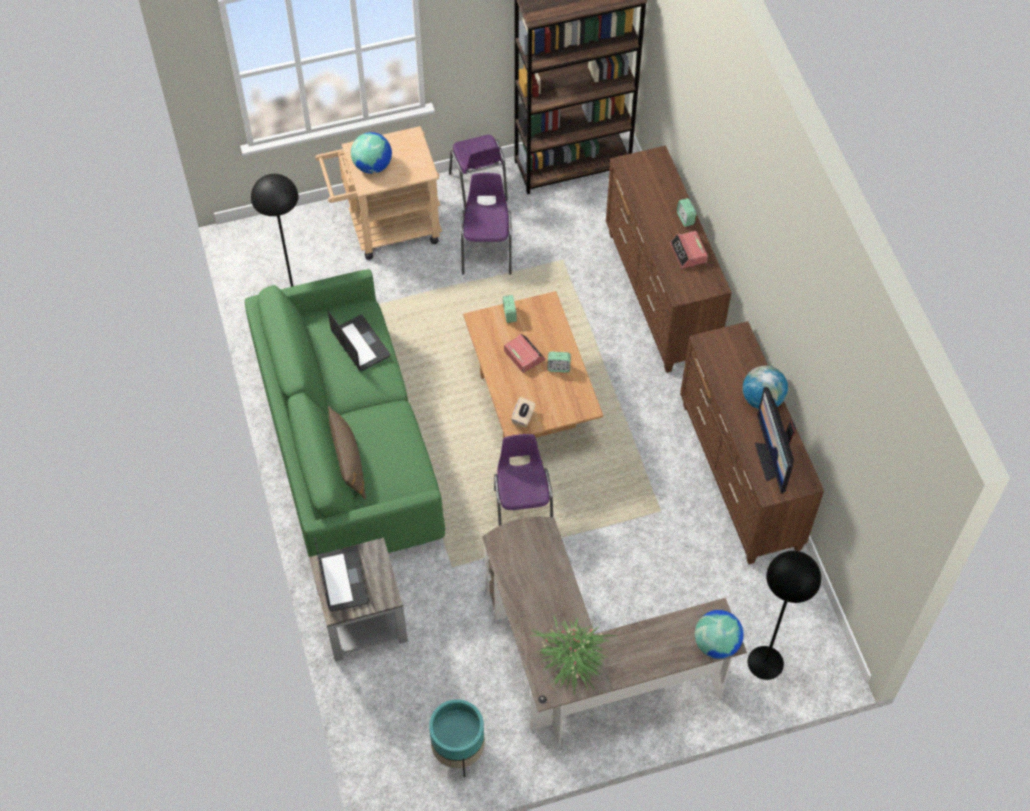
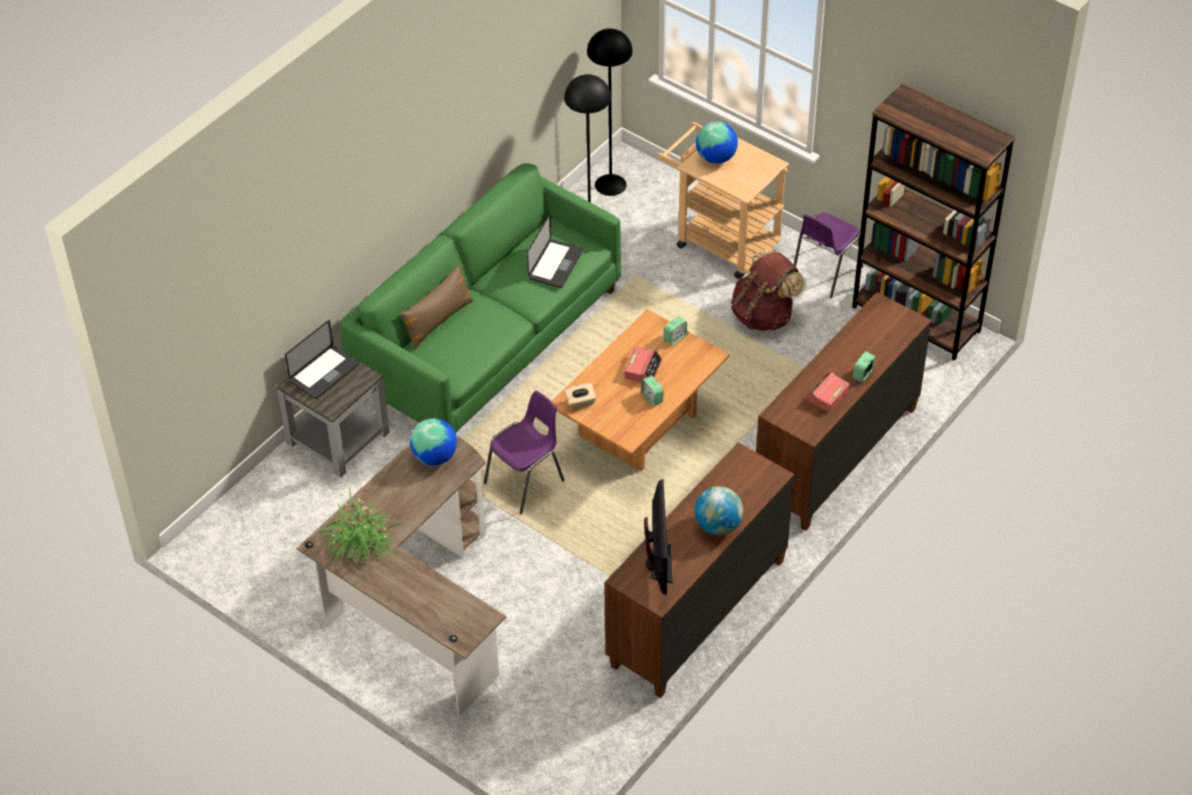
camera: 55 degrees right, 10 degrees down
turquoise planter [429,699,485,777] -> none
purple chair [461,173,512,275] -> brown backpack [731,249,805,331]
globe [695,610,744,659] -> globe moved to [410,418,457,465]
black floor lamp [747,551,821,680] -> black floor lamp moved to [587,28,633,196]
monitor [755,387,796,494] -> monitor turned 135 degrees clockwise [644,479,673,595]

